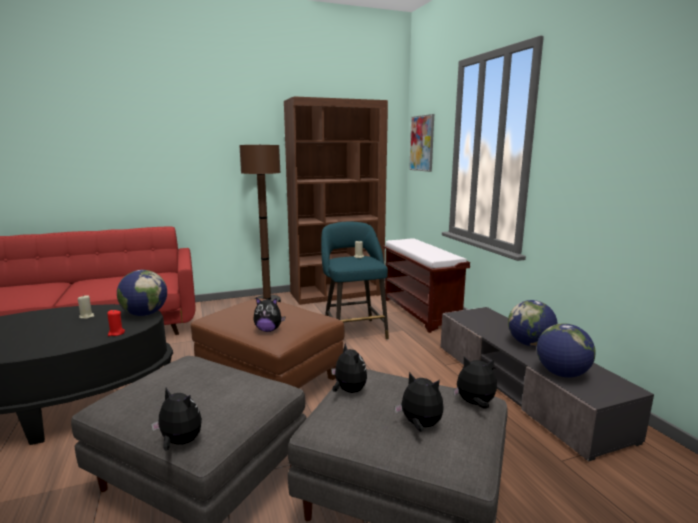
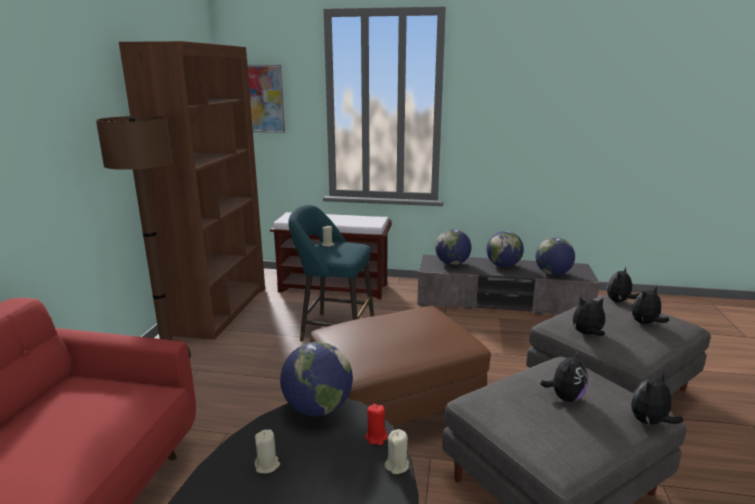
camera: 60 degrees left, 5 degrees up
plush toy [253,298,286,332] -> plush toy moved to [540,351,588,402]
none -> beige candle [384,429,409,474]
none -> globe [435,229,471,265]

